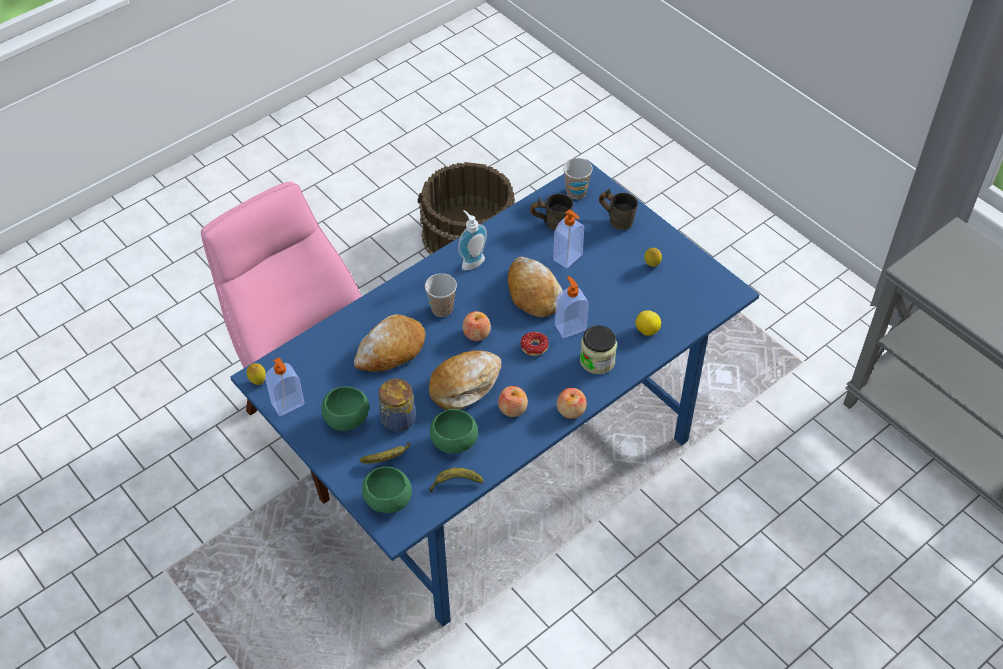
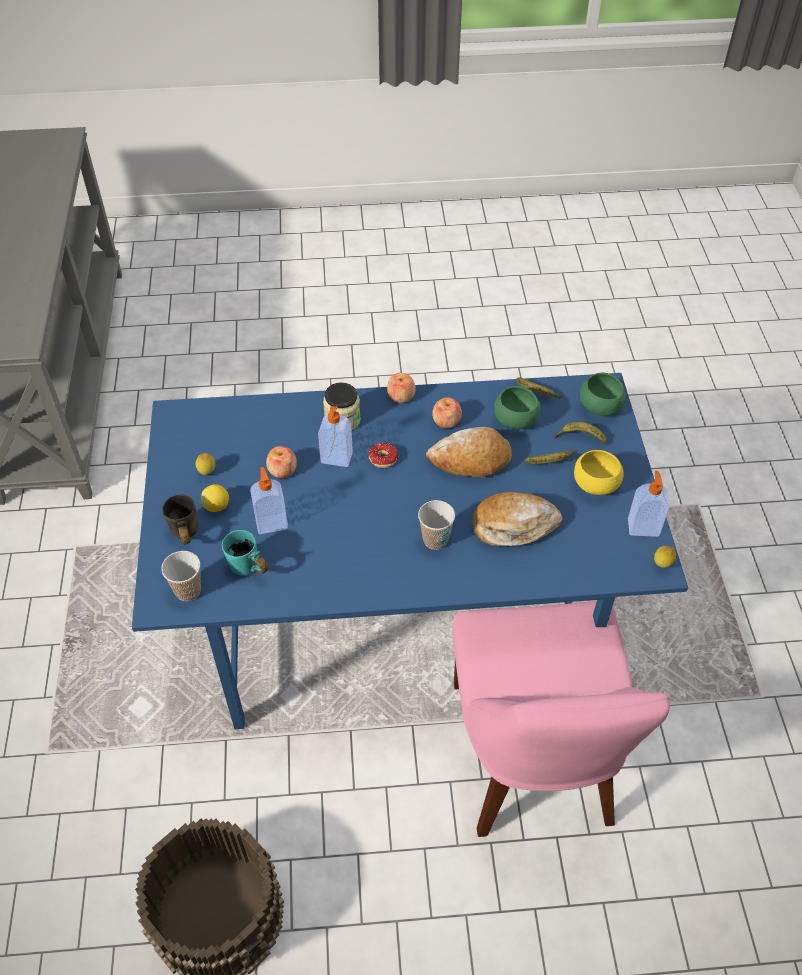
camera: 145 degrees left, 0 degrees up
green bowl [321,386,369,431] -> yellow bowl [574,450,624,495]
jar [379,378,416,432] -> banana [525,449,574,464]
soap dispenser [458,210,487,270] -> none
apple [462,311,491,341] -> apple moved to [266,446,297,478]
bread [508,257,563,317] -> none
grey mug [530,194,573,231] -> turquoise mug [222,530,269,575]
lemon [635,311,661,336] -> lemon moved to [201,484,229,512]

